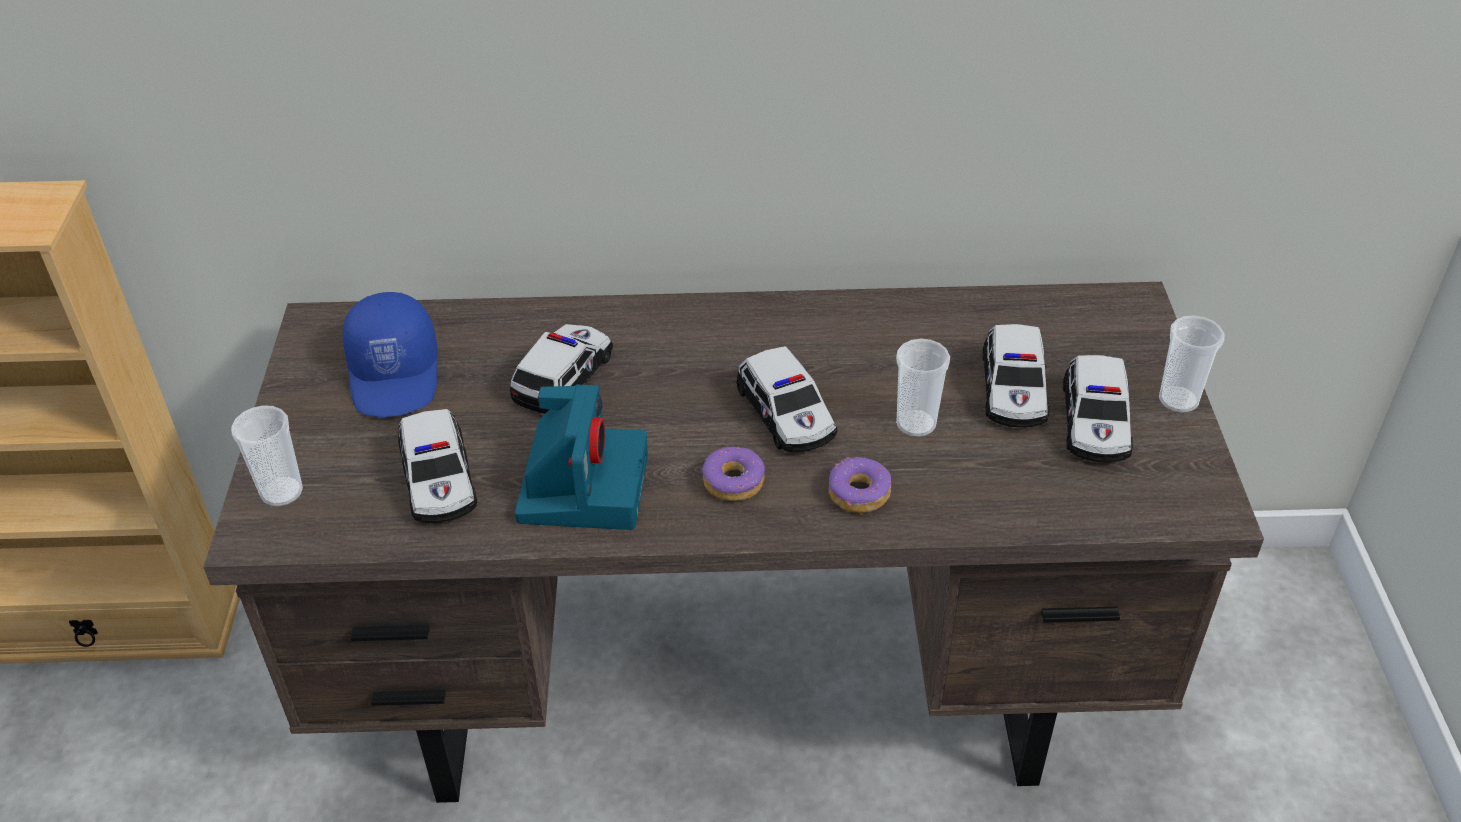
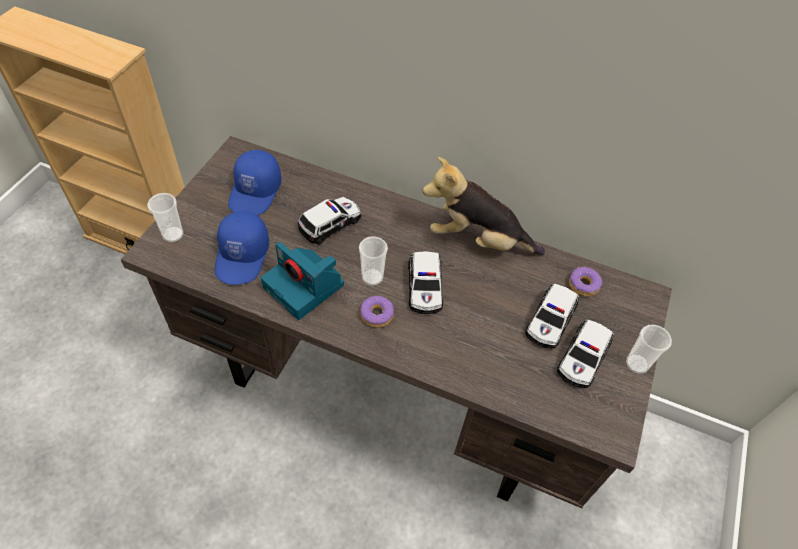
camera: 20 degrees right, 10 degrees up
toy car [398,409,477,523] -> blue cap [215,211,269,285]
camera [515,385,648,530] -> camera turned 105 degrees clockwise [261,242,344,320]
donut [829,457,891,513] -> donut moved to [569,266,602,297]
cup [896,339,950,437] -> cup moved to [359,236,388,286]
none -> plush toy [423,157,545,255]

